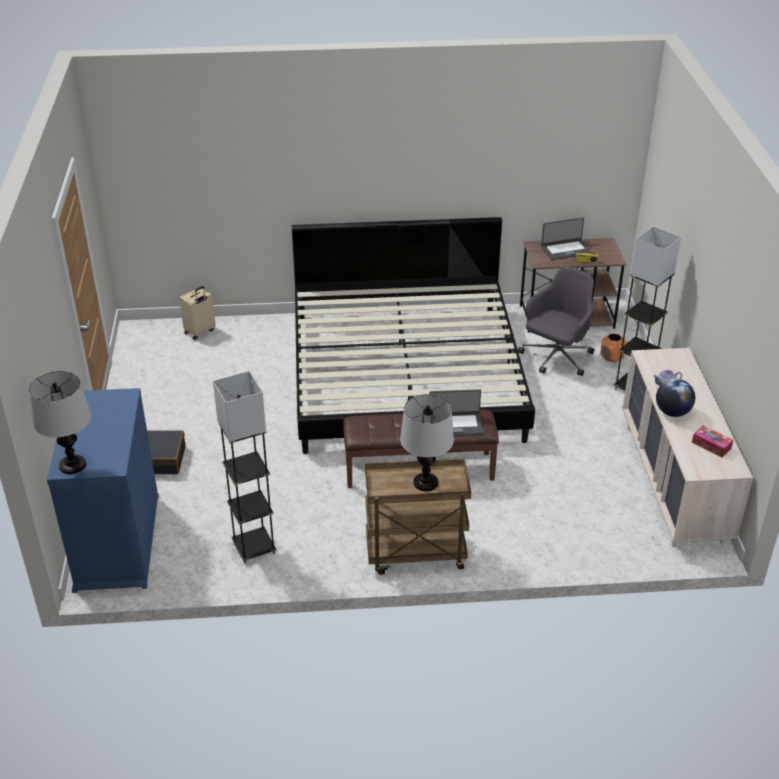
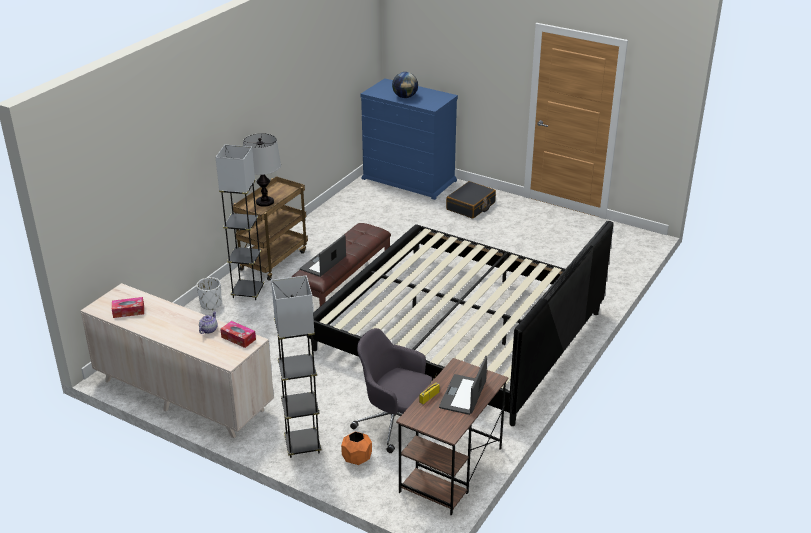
camera: 125 degrees right, 5 degrees down
table lamp [29,371,91,474] -> none
beige suitcase [179,286,216,340] -> none
grey floor lamp [213,371,277,563] -> grey floor lamp moved to [216,145,264,300]
grey office chair [518,267,595,376] -> grey office chair turned 135 degrees clockwise [350,328,432,453]
globe [656,379,695,417] -> globe moved to [392,72,418,98]
none -> white planter [196,277,222,310]
none -> tissue box [220,321,256,348]

